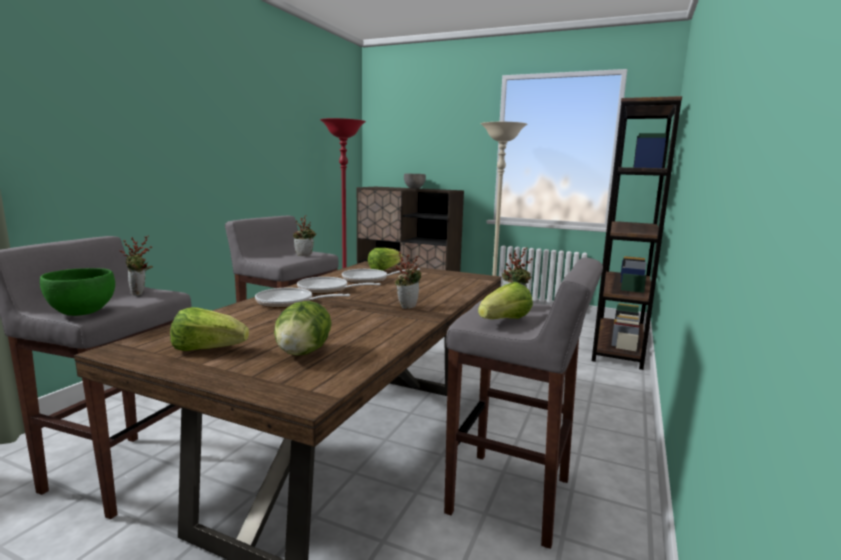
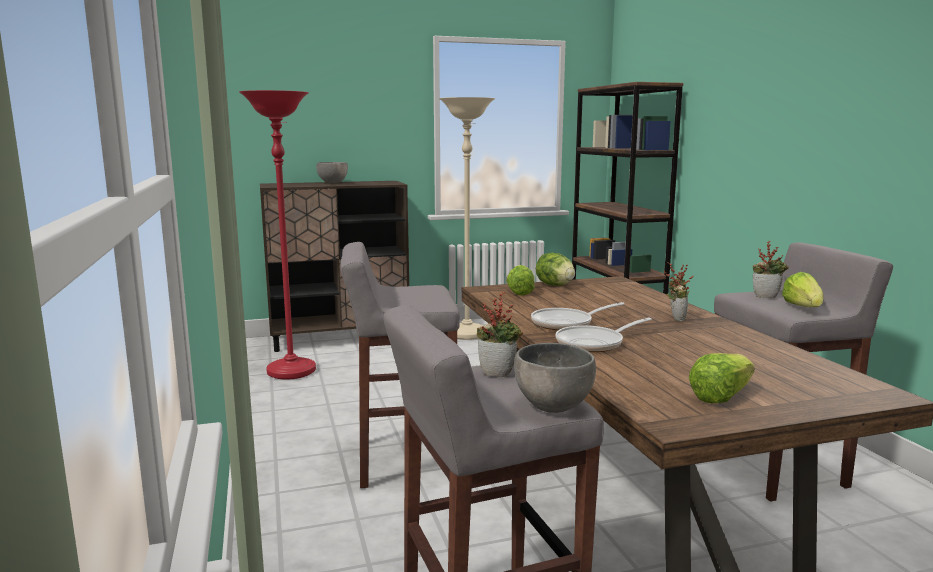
camera: 40 degrees left, 0 degrees up
green bowl [40,268,115,316] -> grey bowl [514,343,596,413]
lettuce [274,301,332,356] -> lettuce moved to [536,253,575,286]
potted plant [293,215,316,256] -> none
frying pan [342,268,420,284] -> none

